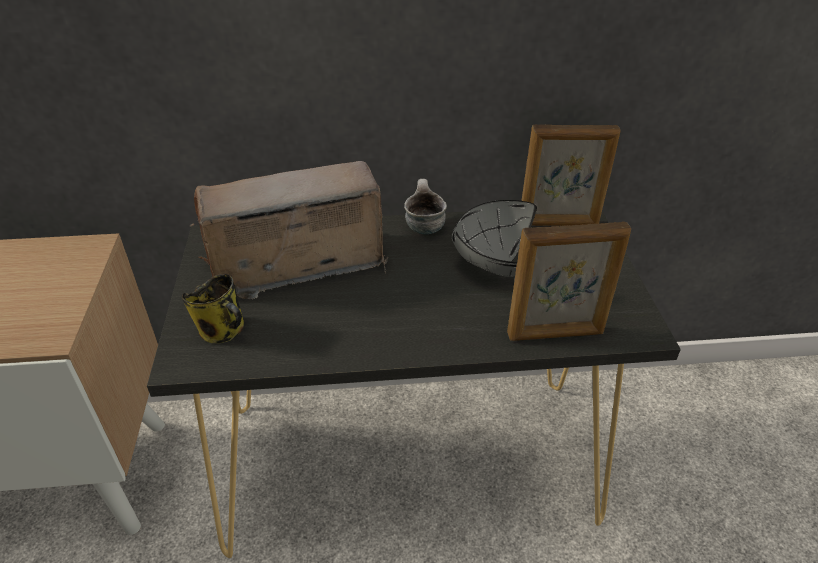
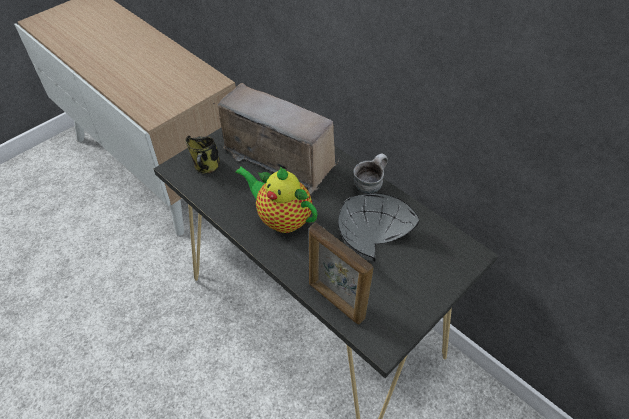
camera: 50 degrees right, 10 degrees up
picture frame [522,124,621,226] -> none
none -> teapot [235,166,317,233]

